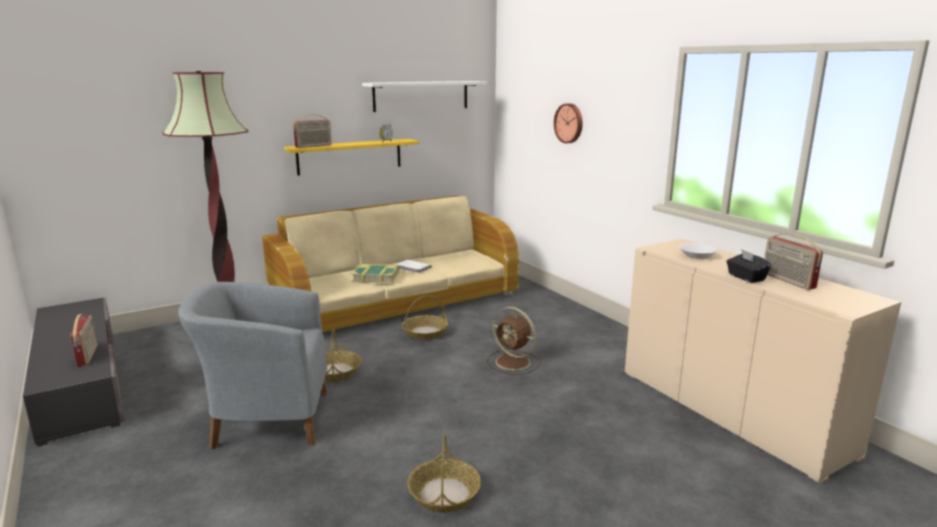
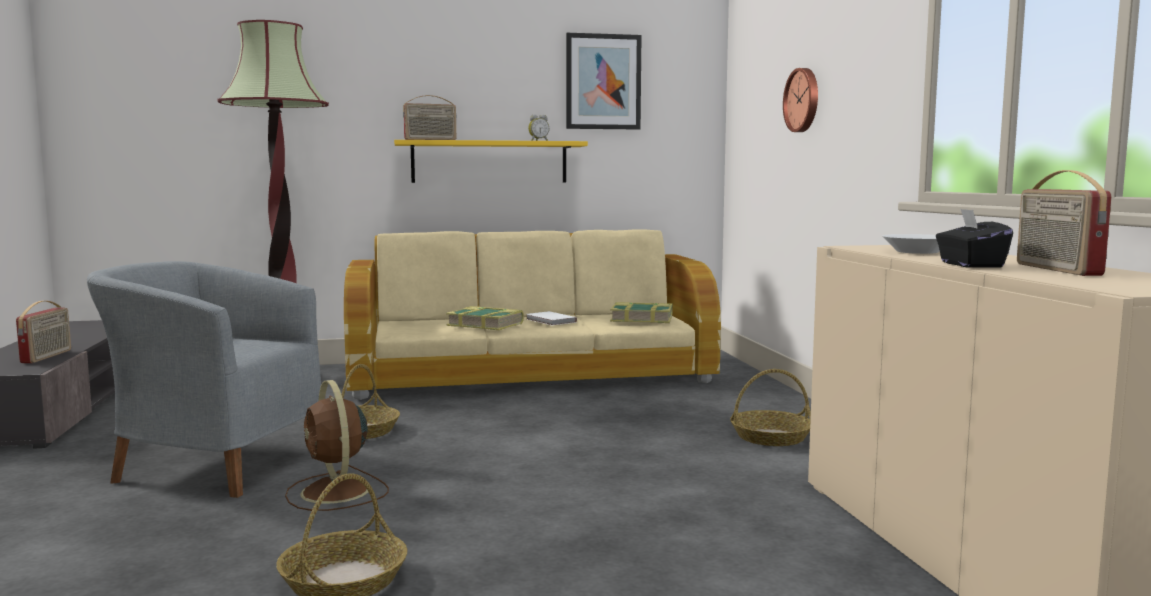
camera: 20 degrees right, 10 degrees down
white shelf [362,81,487,112] -> picture [566,33,641,130]
basket [402,295,448,340] -> basket moved to [730,369,811,446]
brown fan [487,307,541,375] -> brown fan moved to [285,380,389,511]
none -> book [610,302,673,323]

